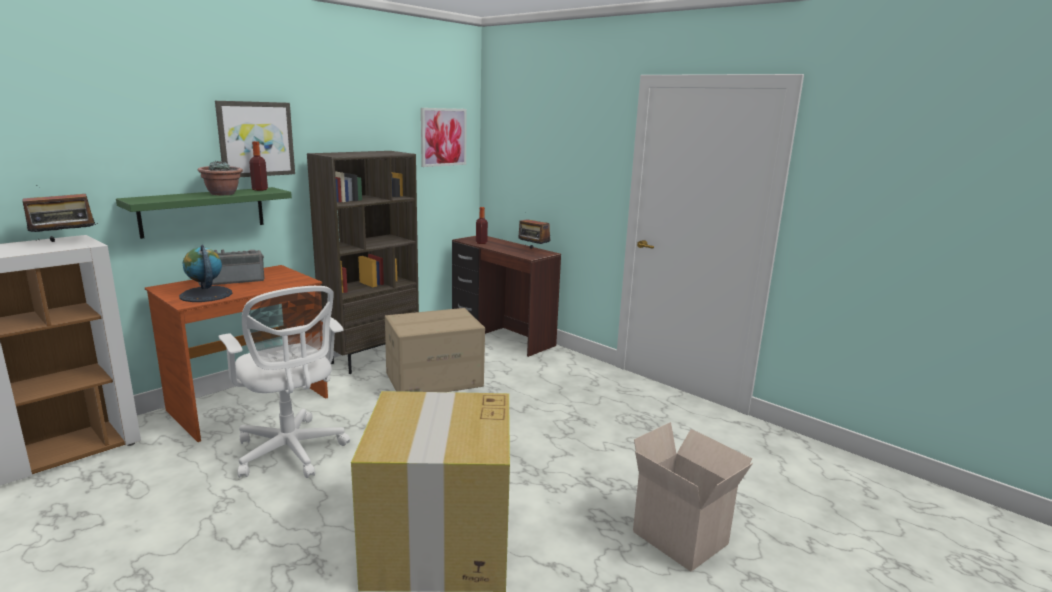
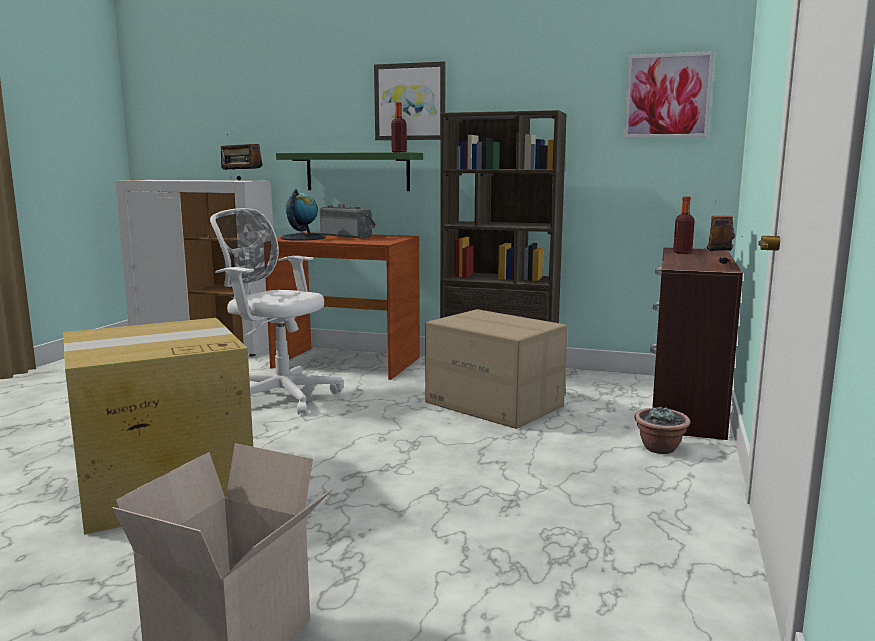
camera: 65 degrees right, 5 degrees down
potted plant [198,161,243,195] -> potted plant moved to [634,406,691,454]
white office chair [218,286,350,478] -> white office chair turned 90 degrees clockwise [210,208,343,415]

